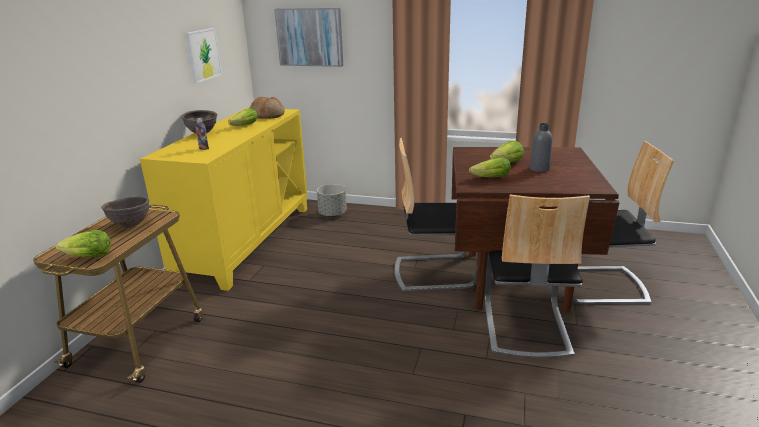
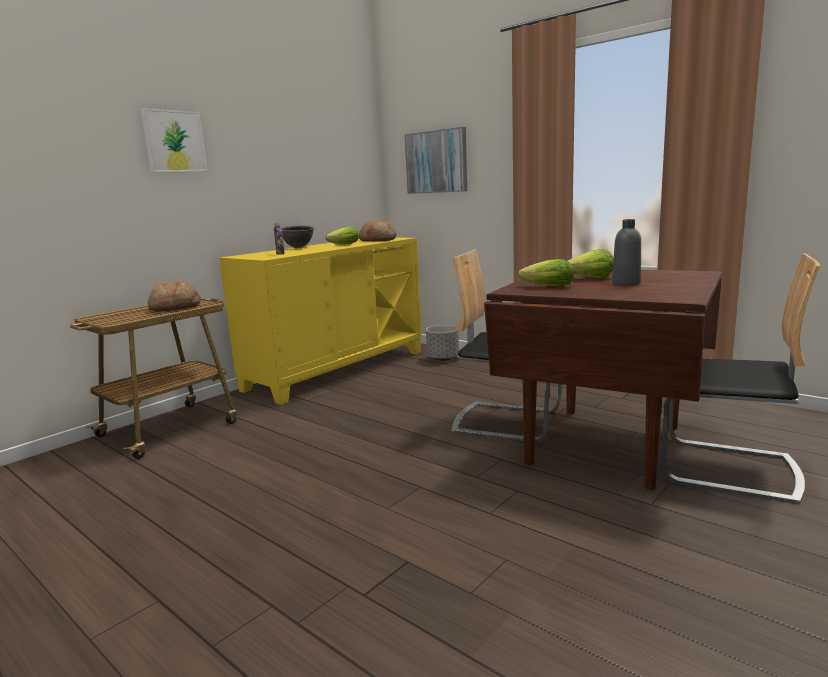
camera: 25 degrees right, 10 degrees down
lettuce [56,230,111,257] -> none
brown bowl [101,196,149,228] -> bread [148,281,201,312]
picture [186,28,222,83] -> picture moved to [141,108,207,173]
chair [485,194,590,359] -> none

